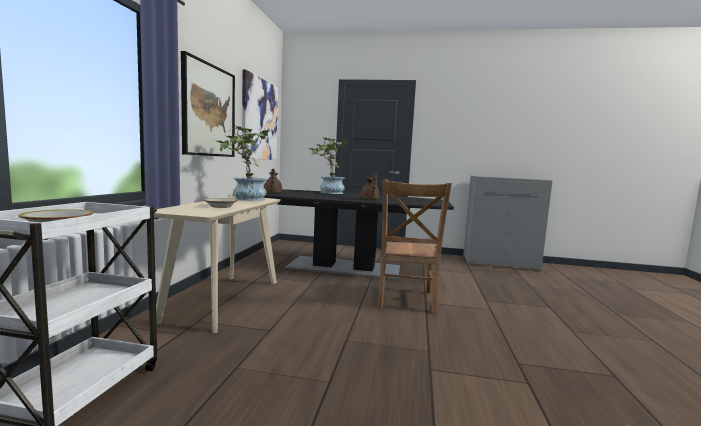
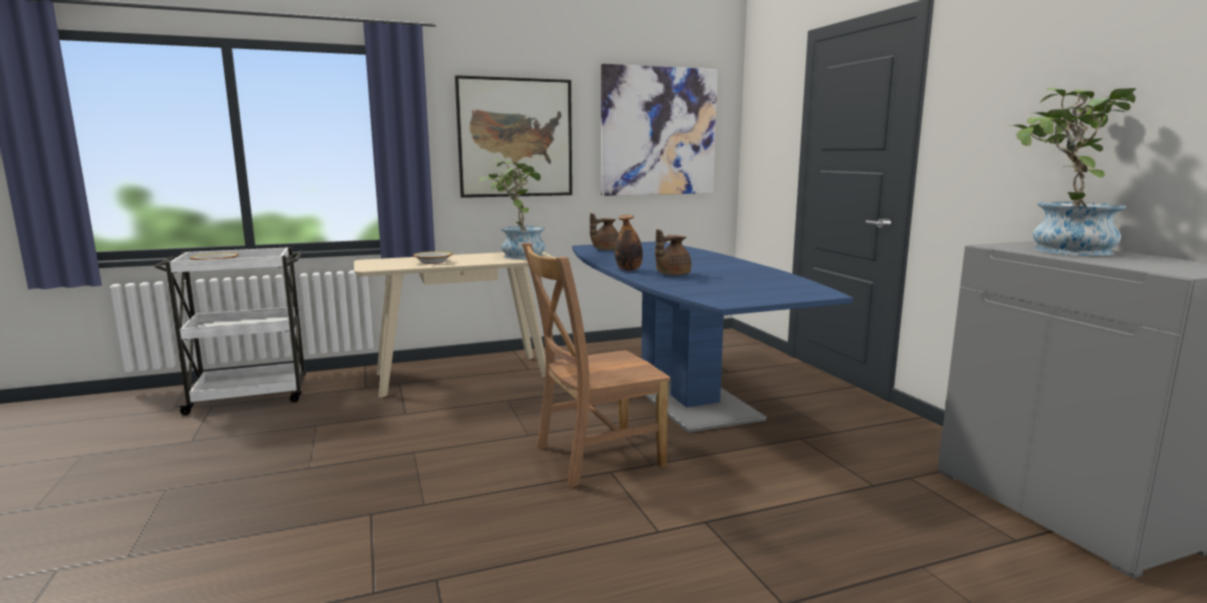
camera: 60 degrees right, 5 degrees up
black dining table [264,189,454,280] -> blue dining table [572,242,853,433]
potted plant [308,137,348,194] -> potted plant moved to [1008,88,1136,256]
none -> bottle [615,215,643,271]

